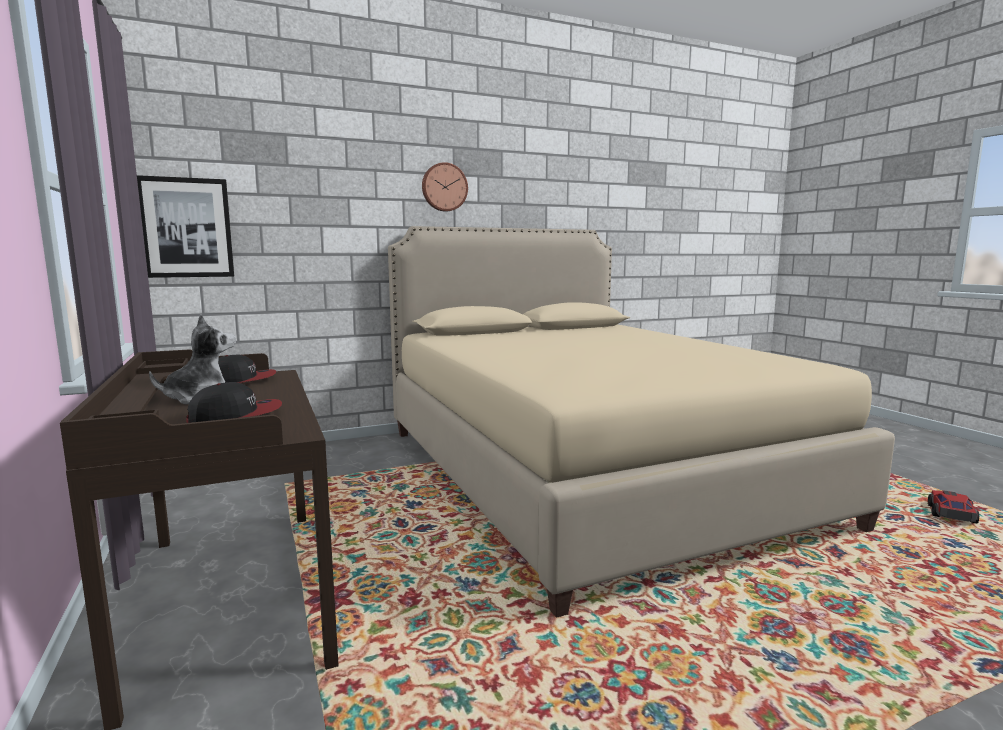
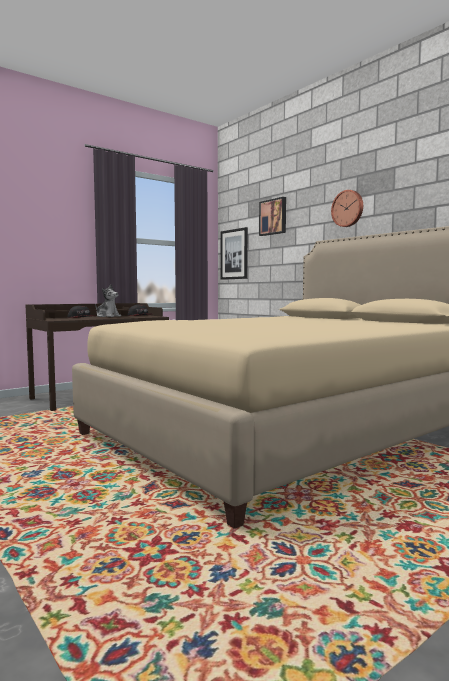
camera: 75 degrees right, 5 degrees down
toy car [928,490,979,523] -> none
none -> picture [259,197,286,236]

